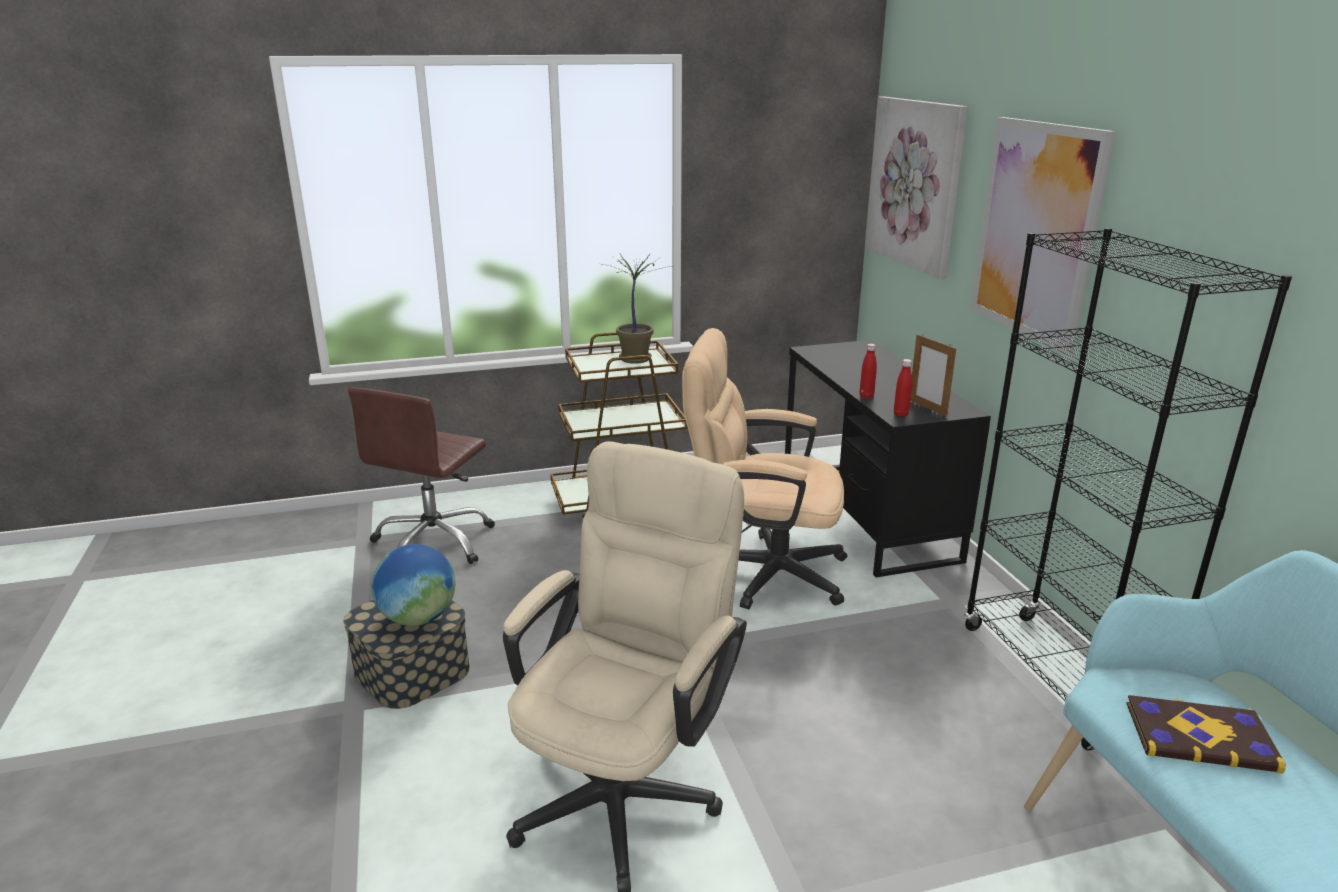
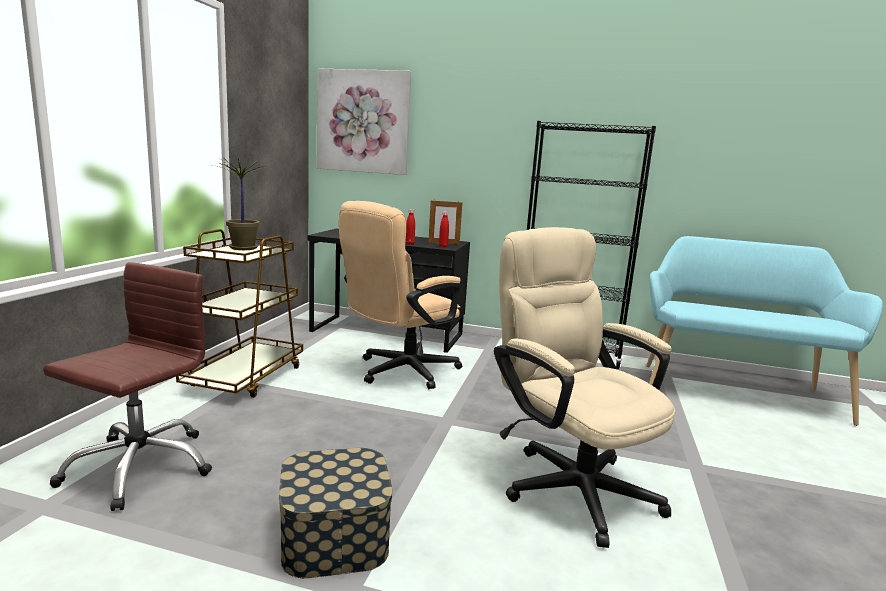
camera: 60 degrees left, 10 degrees down
brown office chair [348,387,495,564] -> brown office chair turned 120 degrees counterclockwise [43,262,212,511]
globe [371,544,455,626] -> none
picture [971,117,1116,354] -> none
book [1126,695,1286,773] -> none

